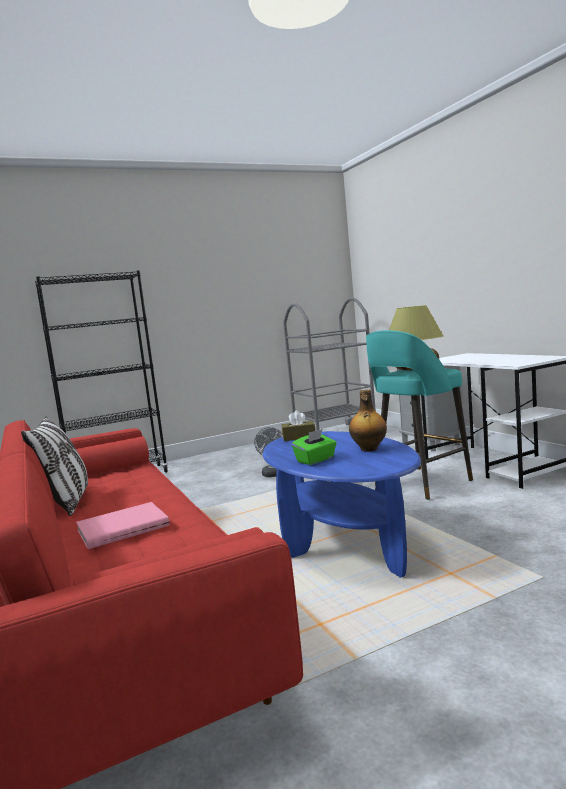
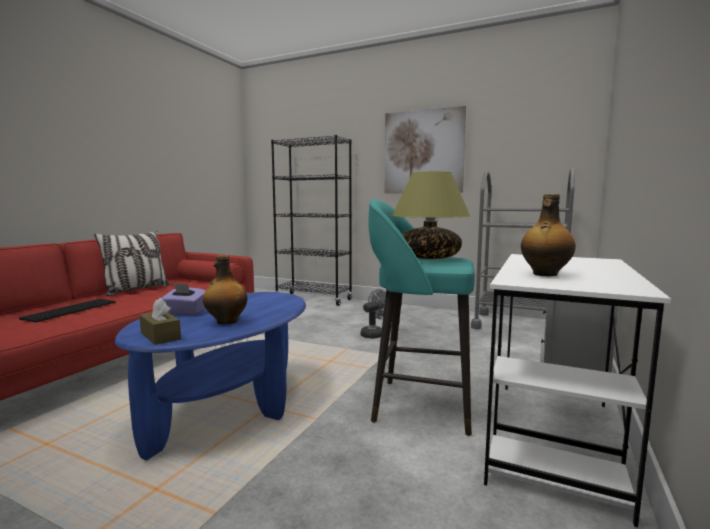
camera: 50 degrees right, 0 degrees up
pink book [76,502,170,549] -> keyboard [19,299,116,322]
brown tissue box [282,410,315,441] -> brown tissue box moved to [139,298,181,345]
green tissue box [292,429,337,465] -> purple tissue box [161,283,206,316]
none -> picture [385,106,466,194]
none -> bottle [521,194,576,276]

